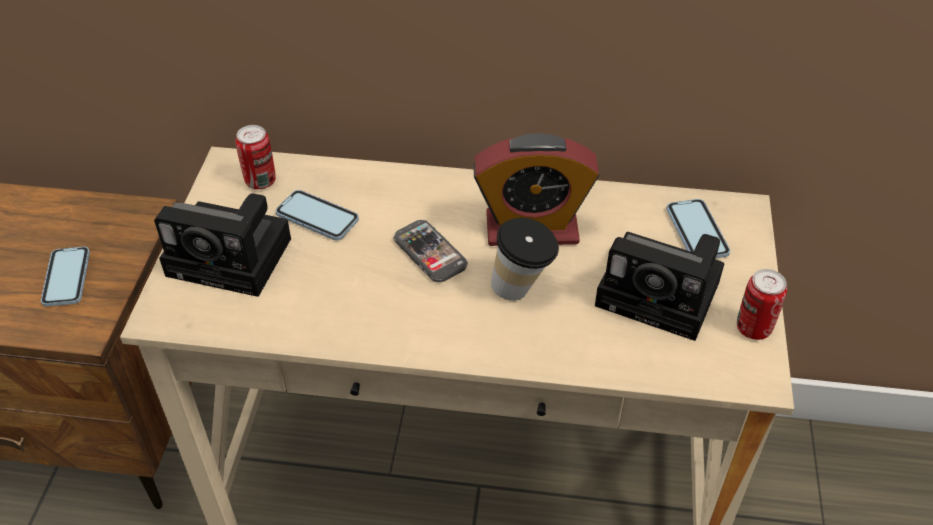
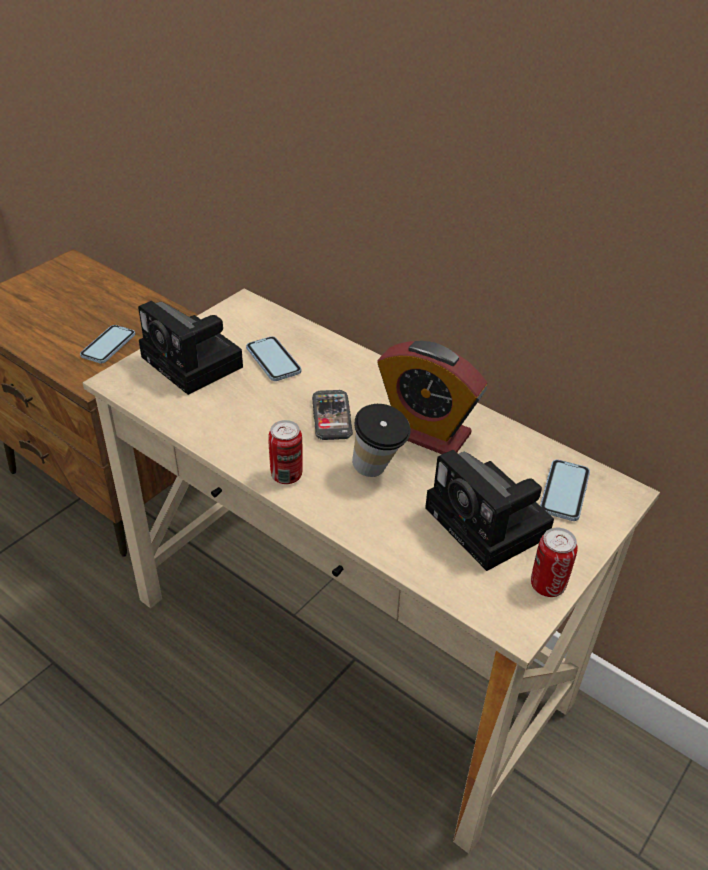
camera: 30 degrees right, 5 degrees down
can [236,125,276,189] -> can moved to [268,420,303,484]

